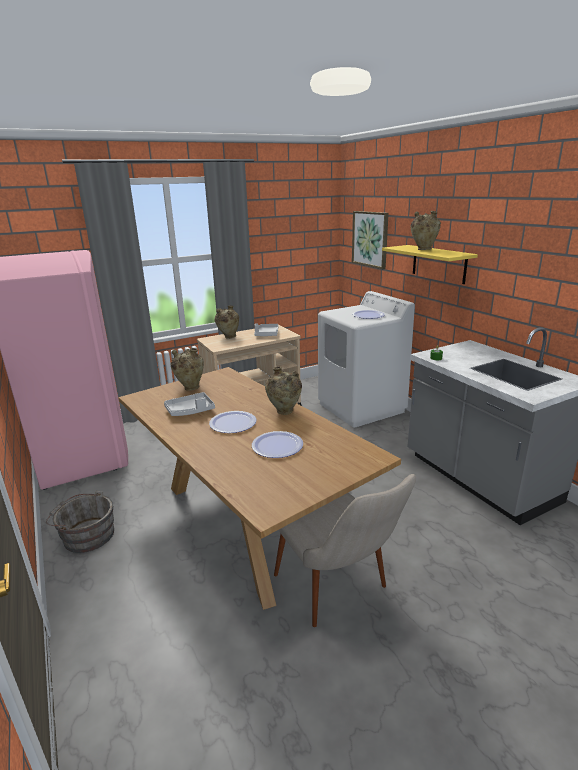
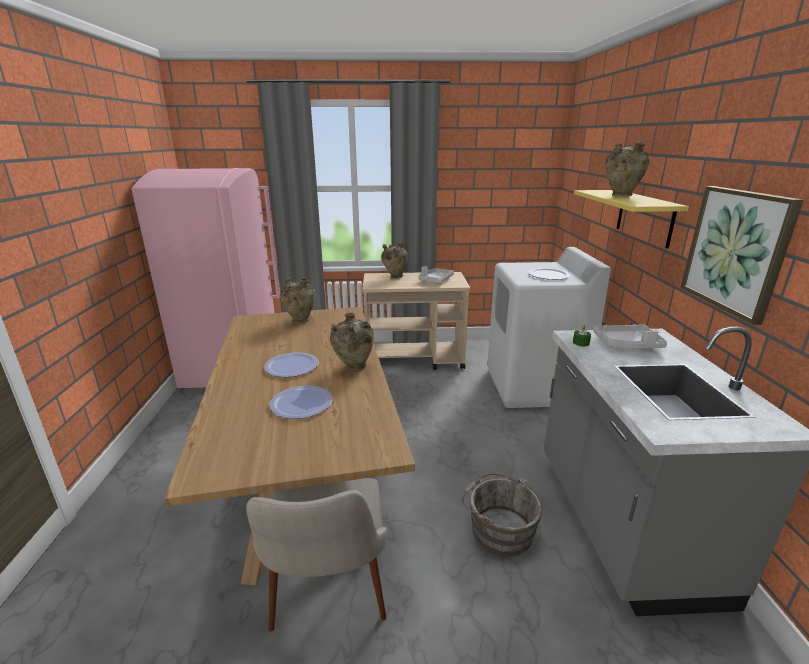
camera: 25 degrees right, 0 degrees up
grey bucket [46,491,114,553] -> grey bucket moved to [462,474,543,556]
grey tray [164,392,215,416] -> grey tray moved to [593,324,667,349]
picture [352,211,389,269] -> picture moved to [680,186,804,325]

